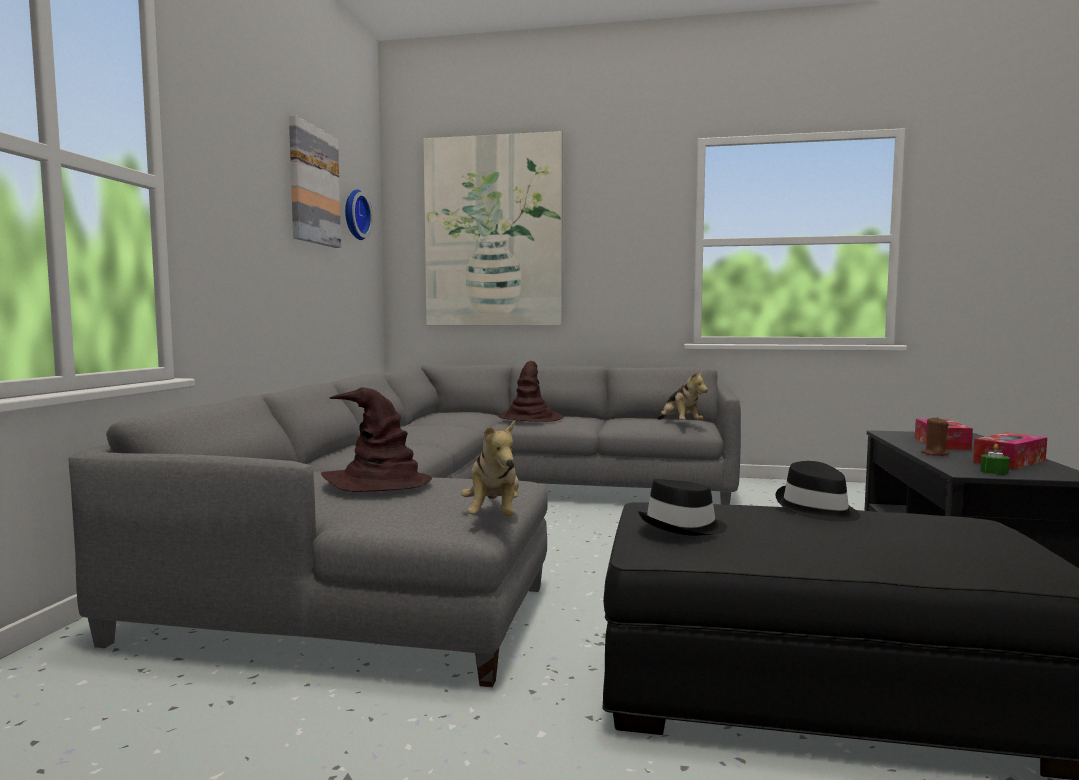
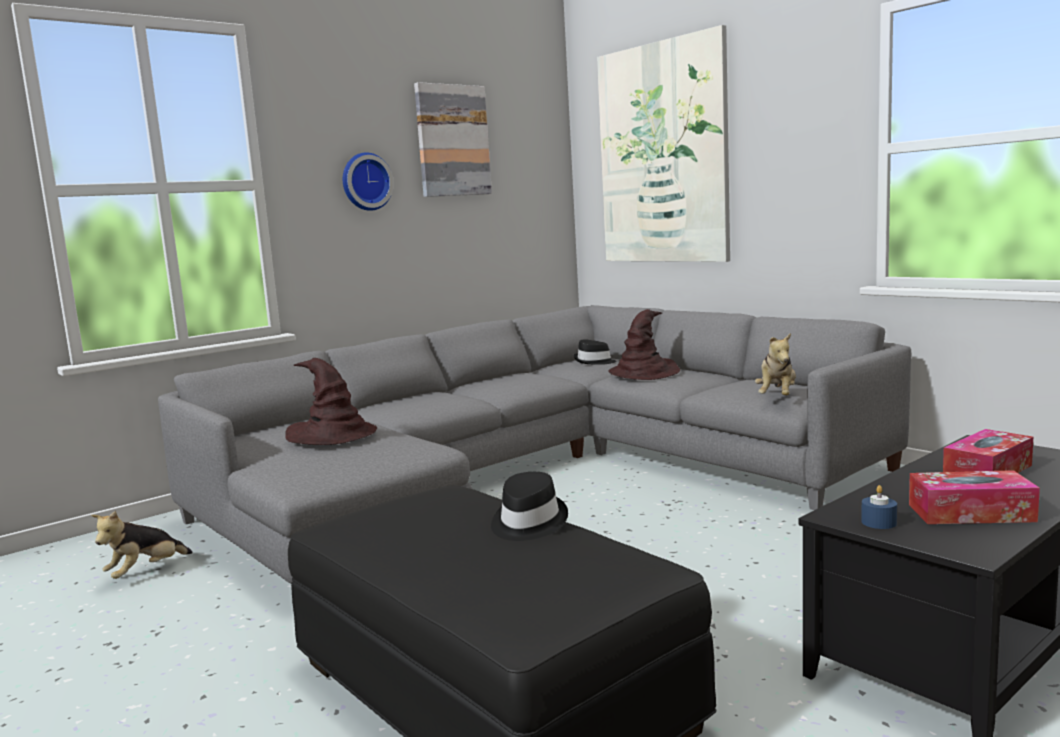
camera: 40 degrees right, 5 degrees up
wall clock [345,189,373,240] -> wall clock moved to [343,152,394,211]
plush toy [461,421,519,516] -> plush toy moved to [91,511,193,579]
black hat [638,479,727,536] -> black hat moved to [573,339,617,365]
brown candle [921,417,949,456] -> none
green candle [980,444,1010,475] -> blue candle [861,485,897,529]

